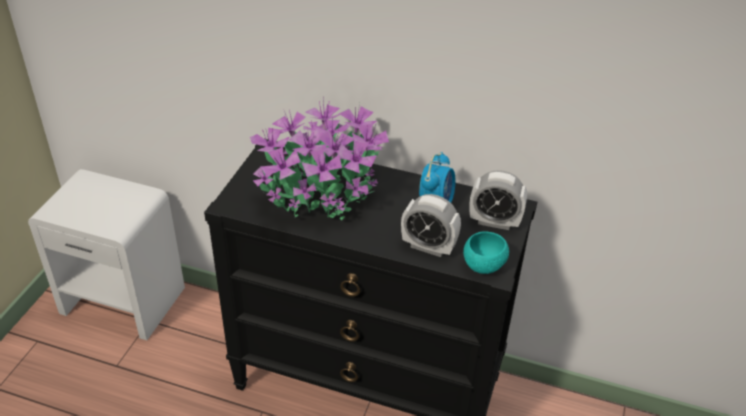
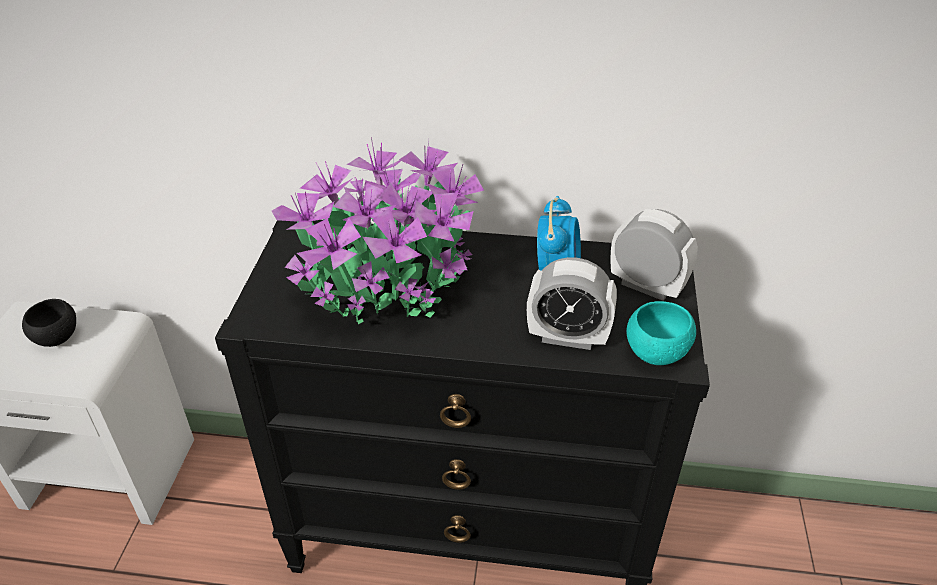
camera: 10 degrees left, 0 degrees up
alarm clock [469,170,527,230] -> alarm clock turned 150 degrees counterclockwise [610,209,698,301]
none -> black bowl [22,299,76,347]

